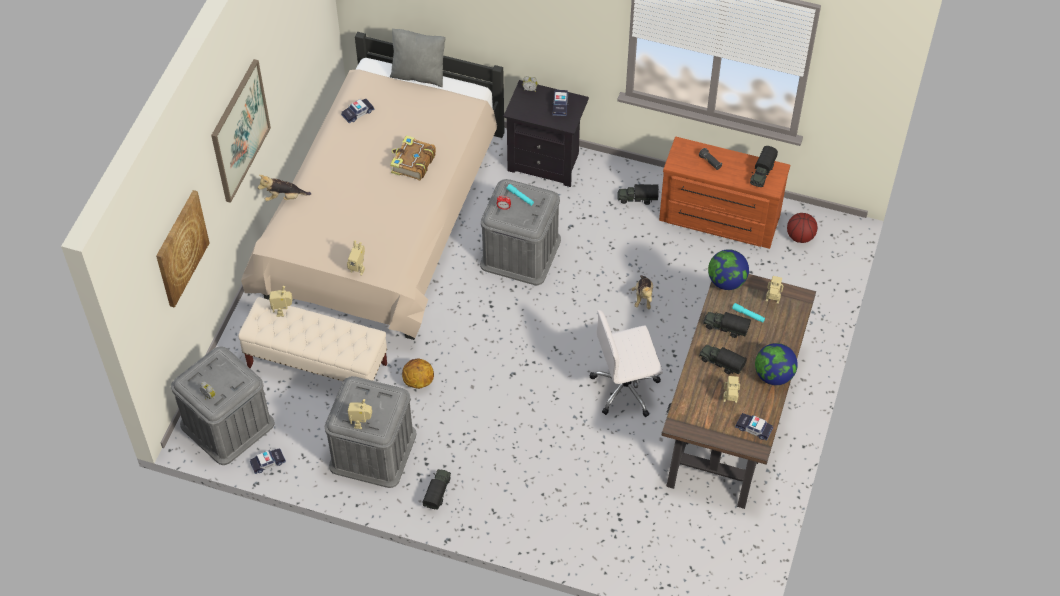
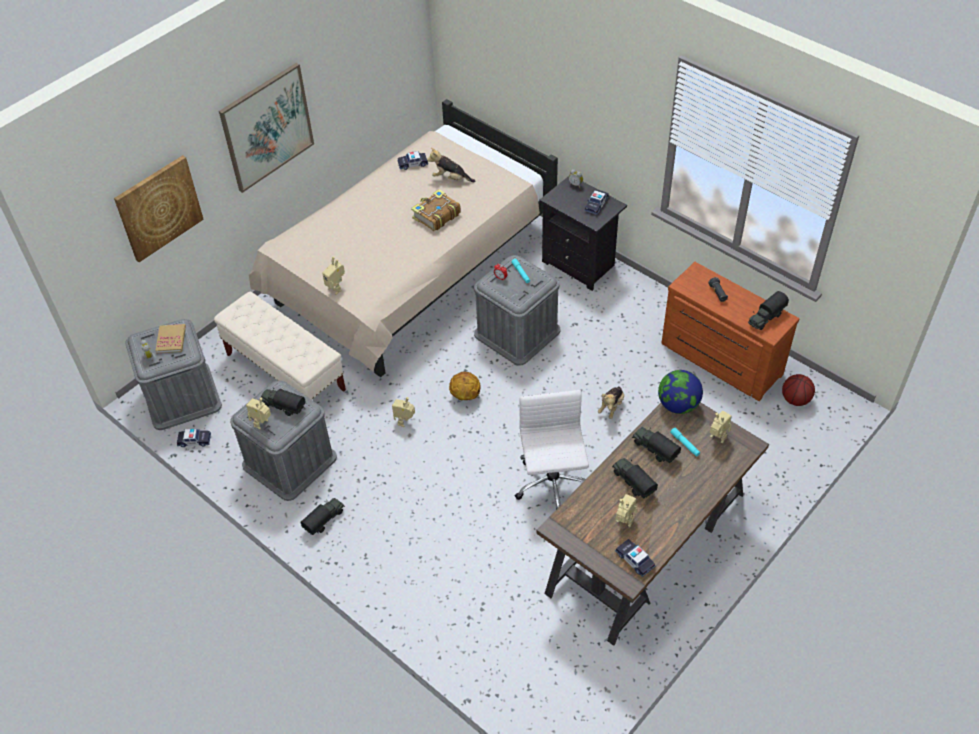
camera: 25 degrees right, 5 degrees down
plush toy [258,175,311,201] -> plush toy moved to [427,148,475,182]
toy robot [269,286,292,317] -> toy robot moved to [392,397,415,427]
grey pillow [390,28,446,87] -> none
basketball [402,358,434,389] -> basketball moved to [449,372,481,400]
white office chair [590,310,663,417] -> white office chair turned 75 degrees clockwise [515,390,589,509]
toy truck [617,184,659,205] -> toy truck moved to [260,388,306,416]
globe [755,343,798,385] -> none
none -> book [155,324,186,353]

